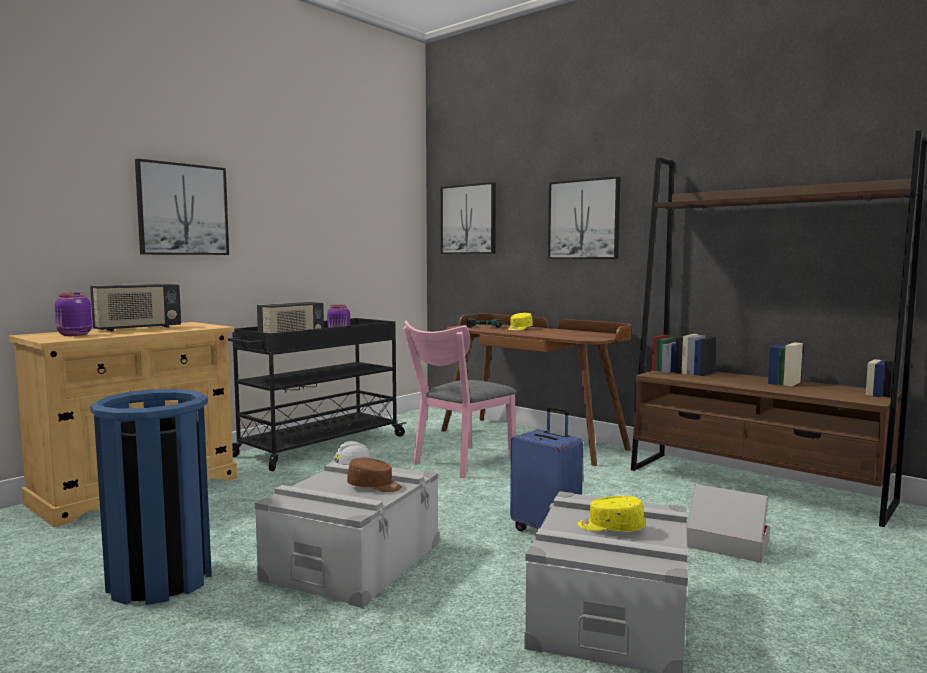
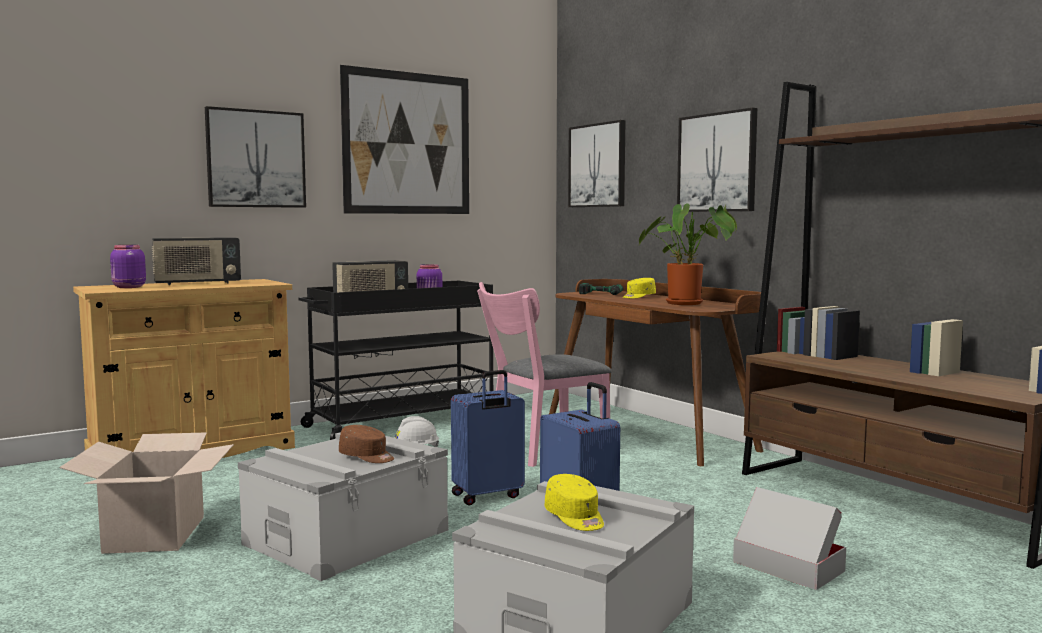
camera: 15 degrees right, 0 degrees up
blue trash can [90,389,212,605] -> cardboard box [60,432,234,554]
yellow cap [577,496,645,532] -> yellow cap turned 150 degrees counterclockwise [545,474,604,531]
none -> picture [340,65,469,214]
none -> blue suitcase [451,370,525,506]
none -> potted plant [639,203,737,305]

